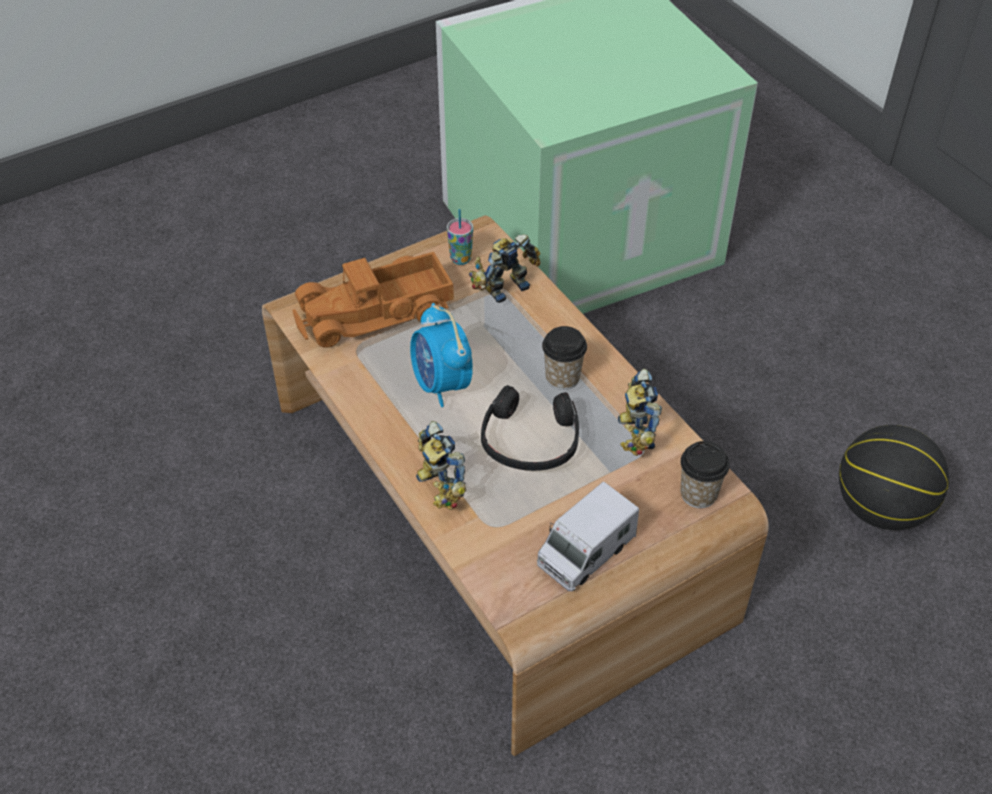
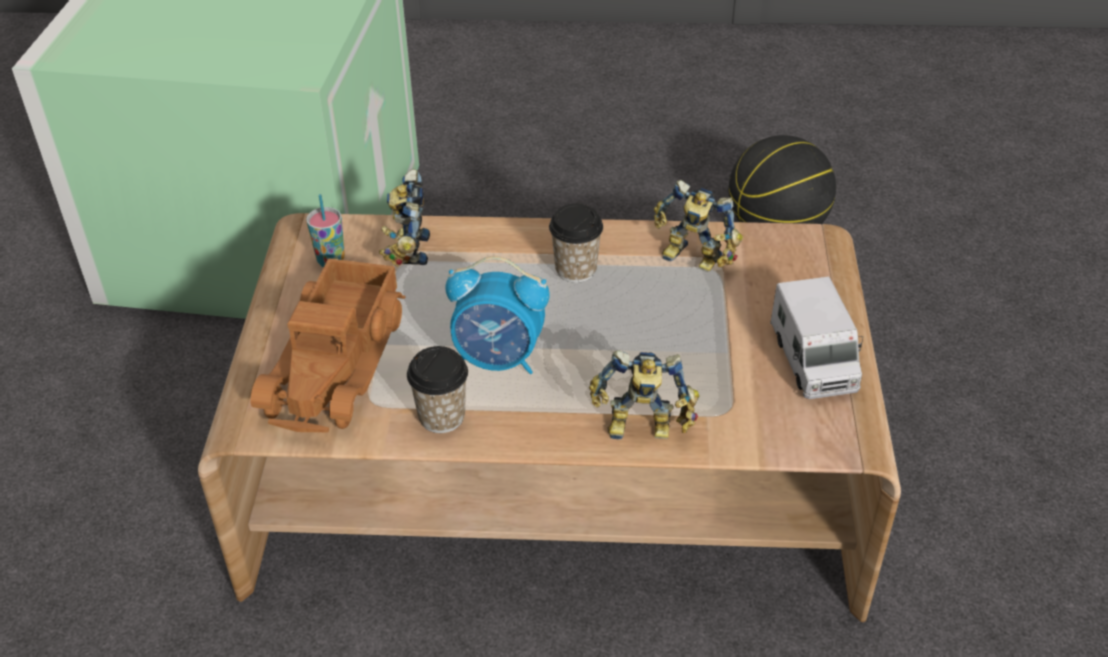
camera: 55 degrees left, 5 degrees down
black headphones [481,385,579,471] -> none
cup [680,441,730,508] -> cup moved to [407,346,468,433]

